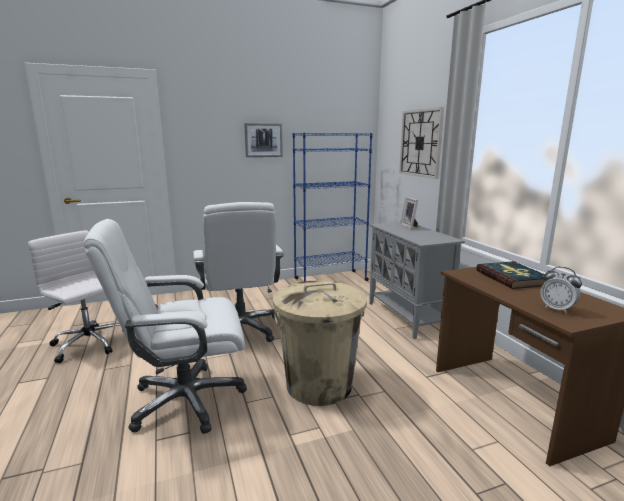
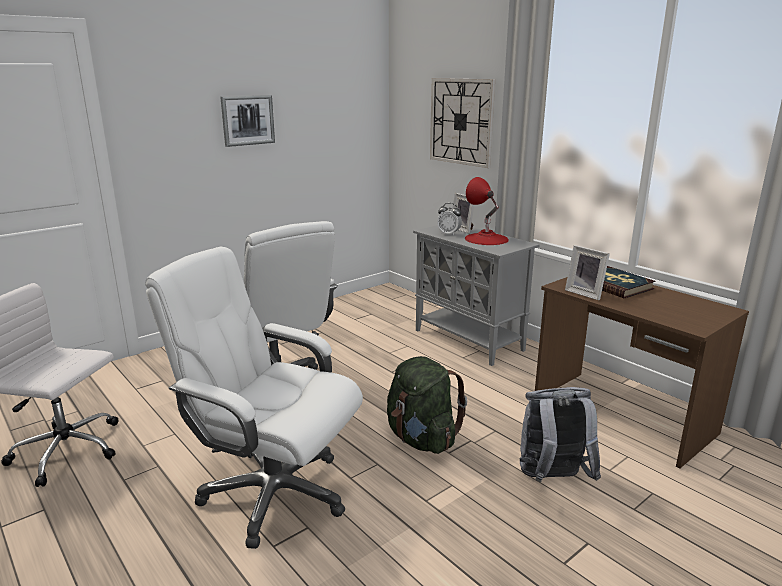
camera: 20 degrees left, 5 degrees up
white office chair [84,219,247,434] -> white office chair turned 60 degrees clockwise [145,247,363,549]
beige trash can [273,281,367,406] -> green backpack [387,356,467,454]
blue bookcase [293,133,373,282] -> none
alarm clock [540,267,582,314] -> alarm clock moved to [437,203,462,235]
none -> red table lamp [465,177,509,245]
none -> grey backpack [519,387,601,483]
none -> picture frame [565,245,610,300]

